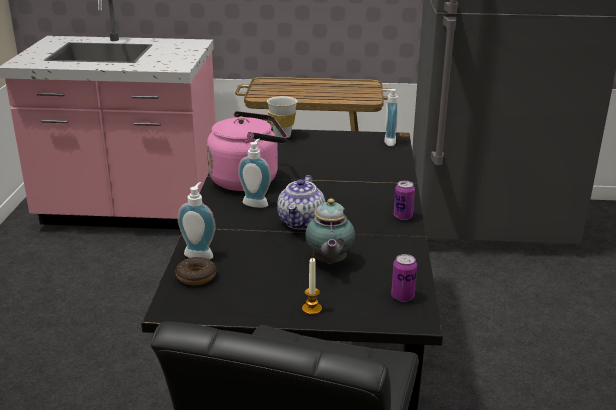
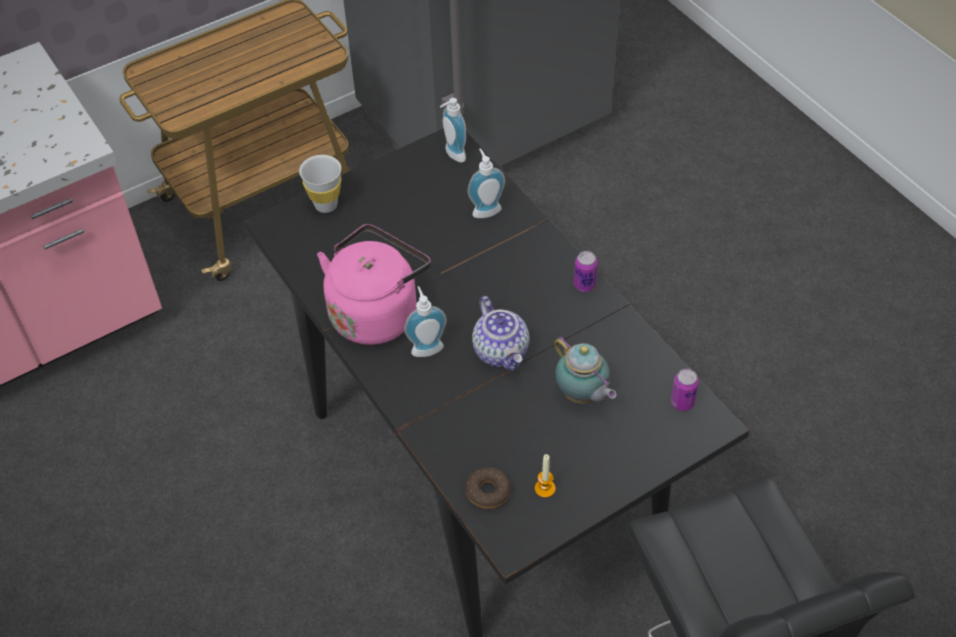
camera: 35 degrees left, 25 degrees up
soap dispenser [178,182,216,259] -> soap dispenser moved to [468,149,505,218]
candle [302,258,322,315] -> candle moved to [535,454,556,498]

